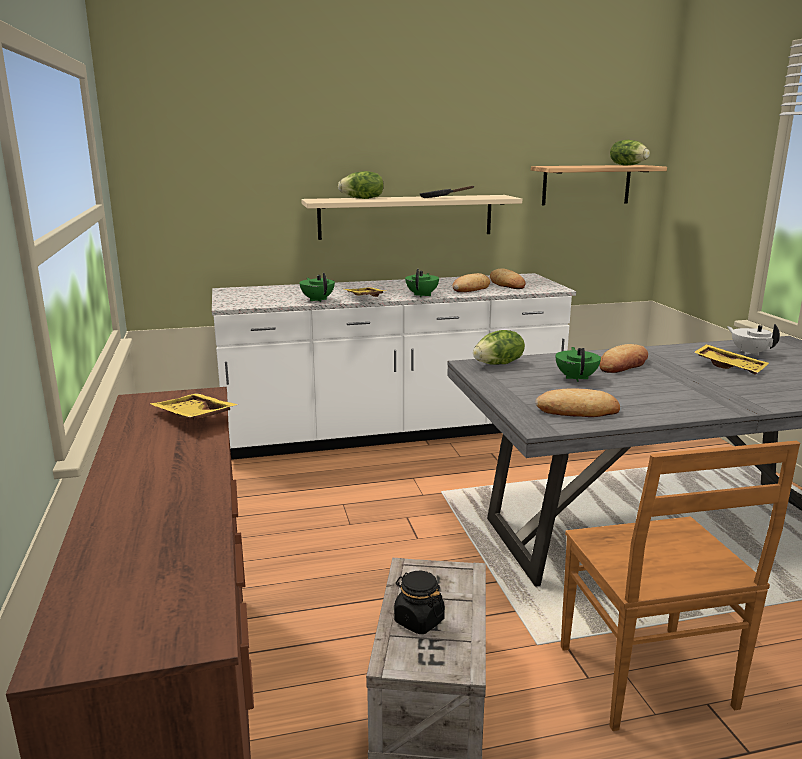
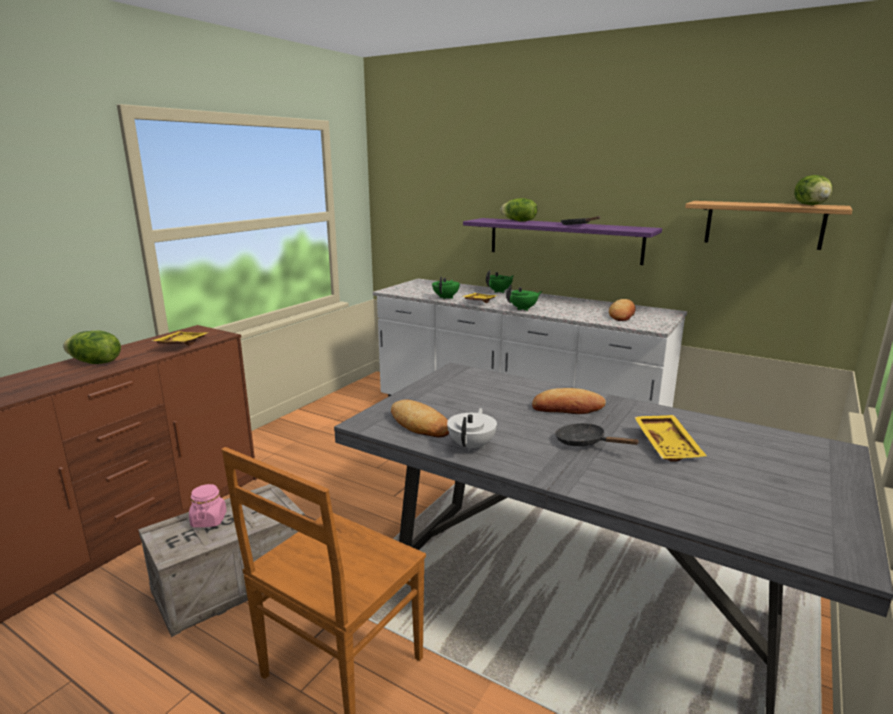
camera: 45 degrees right, 0 degrees up
beige shelf [301,195,522,240] -> purple shelf [463,218,662,265]
black jar [394,571,445,634] -> pink jar [189,484,227,528]
bread [452,273,490,292] -> none
lettuce [473,330,525,365] -> lettuce moved to [63,331,121,364]
green teapot [556,347,601,382] -> green teapot moved to [486,270,514,293]
white teapot [727,324,780,356] -> white teapot moved to [447,408,497,452]
none -> black frying pan [555,423,640,446]

